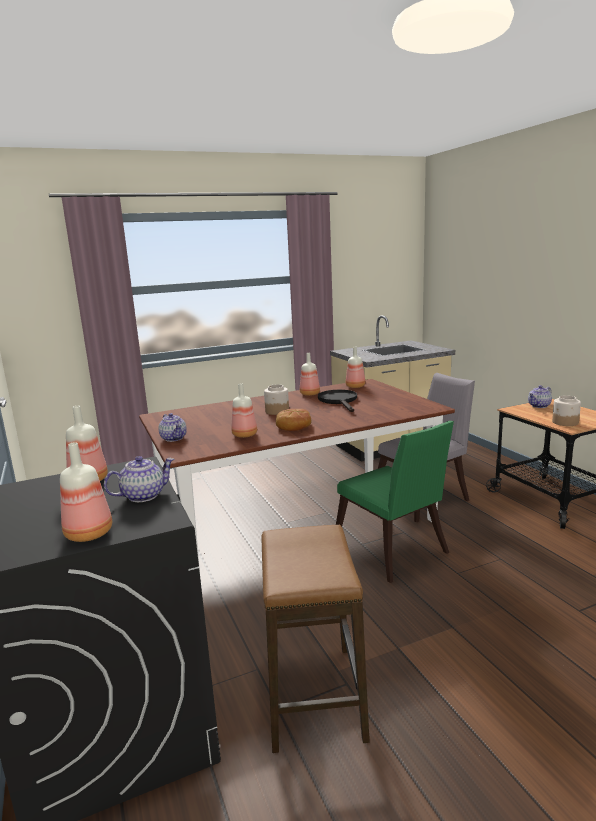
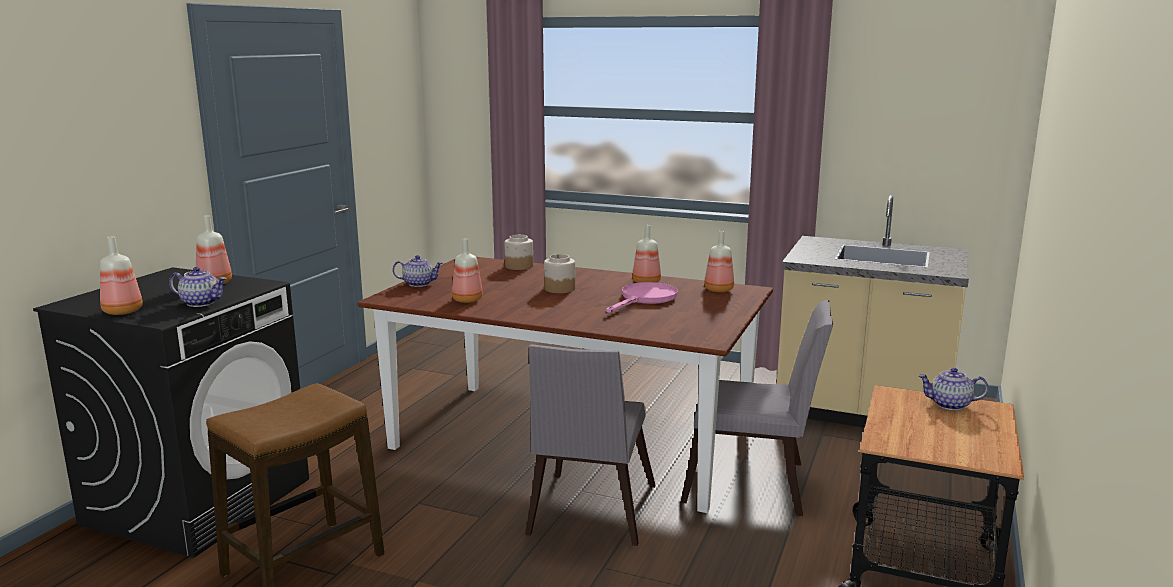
camera: 45 degrees right, 0 degrees up
teapot [158,413,187,442] -> teapot turned 105 degrees counterclockwise [393,255,443,287]
bread [276,409,311,431] -> none
black frying pan [318,390,357,412] -> pink frying pan [606,282,678,313]
green chair [336,421,454,583] -> grey chair [525,344,655,546]
jar [552,395,581,426] -> jar moved to [505,235,533,270]

